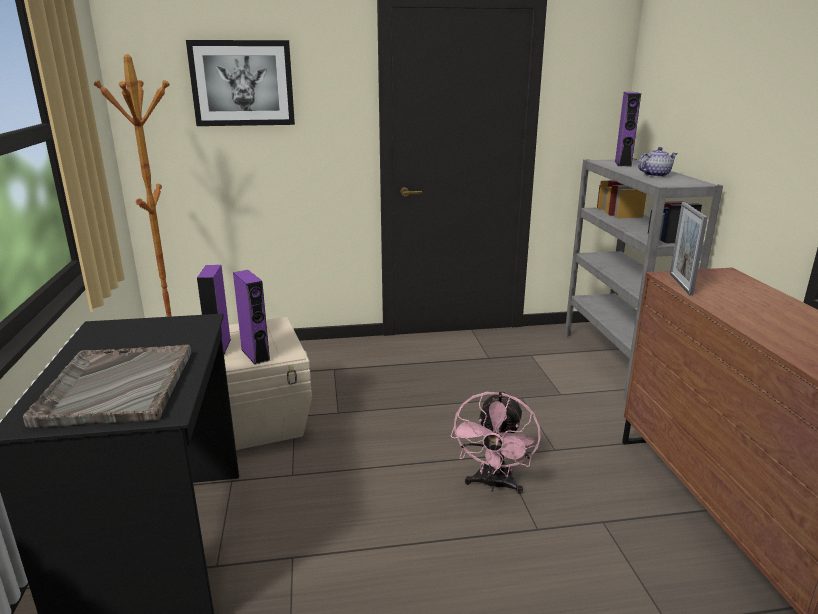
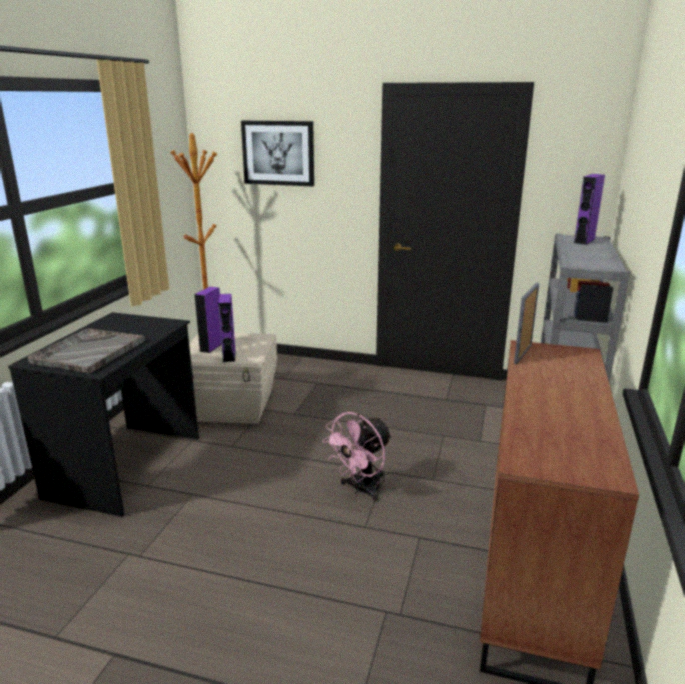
camera: 25 degrees right, 0 degrees up
teapot [638,147,678,177] -> none

